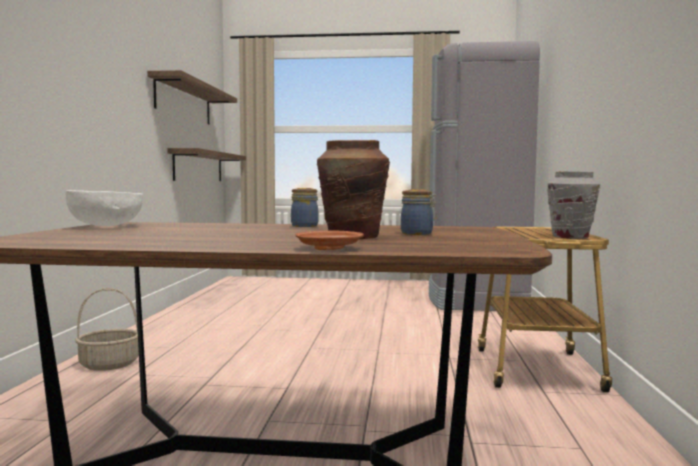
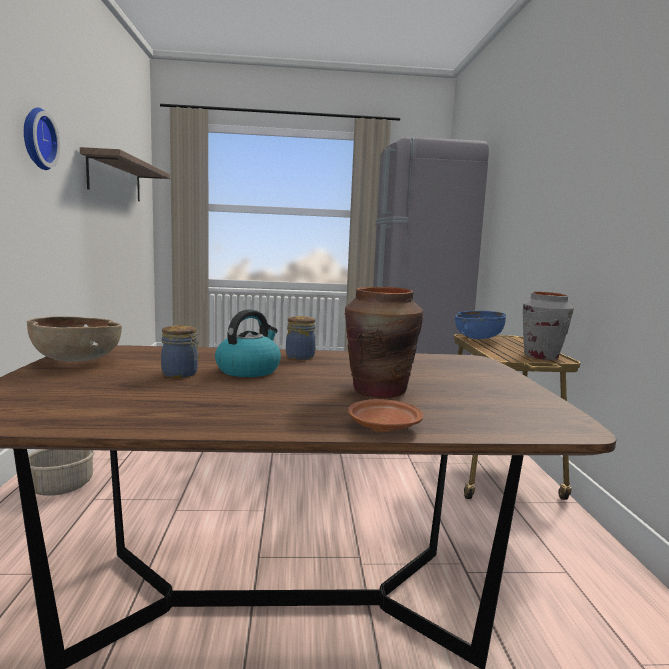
camera: 10 degrees left, 5 degrees up
white bowl [65,190,143,226] -> brown bowl [27,316,122,362]
shelf [167,148,246,181] -> none
jar [401,189,436,235] -> jar moved to [161,325,199,378]
none -> wall clock [24,107,60,170]
none -> kettle [215,309,281,377]
none -> blue bowl [455,311,506,339]

